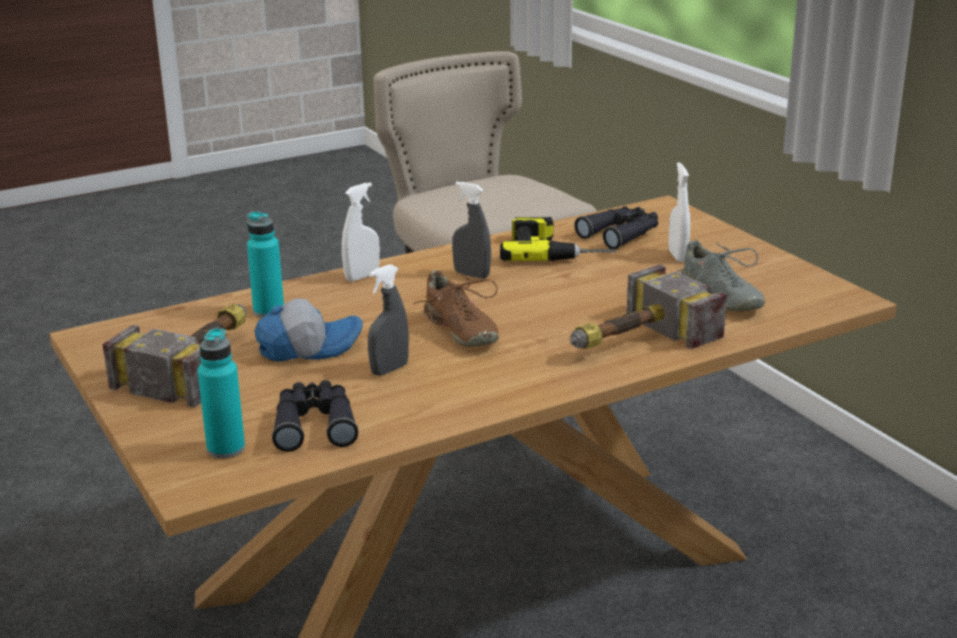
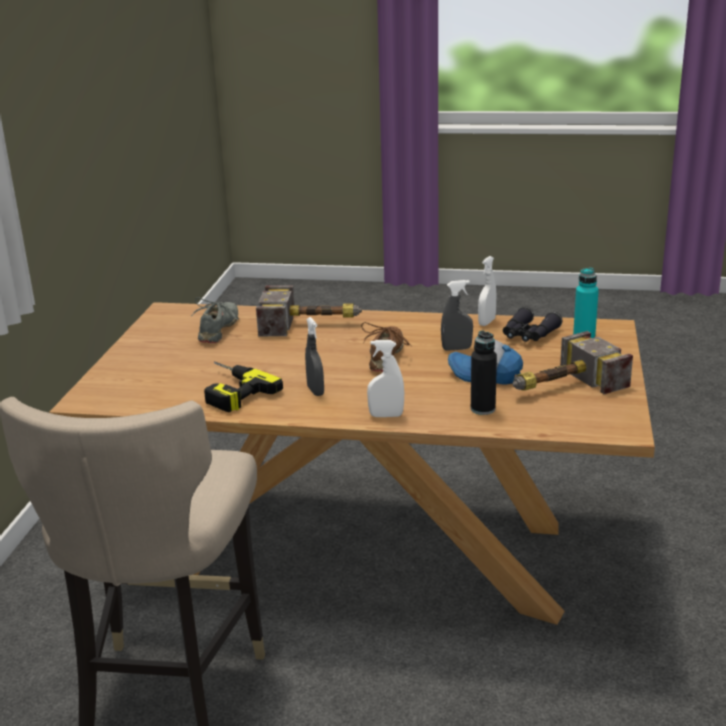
camera: 140 degrees left, 0 degrees up
turquoise bottle [247,211,284,317] -> black bottle [471,331,497,415]
black binoculars [574,206,658,249] -> none
white spray bottle [669,162,690,262] -> white spray bottle moved to [478,256,497,326]

